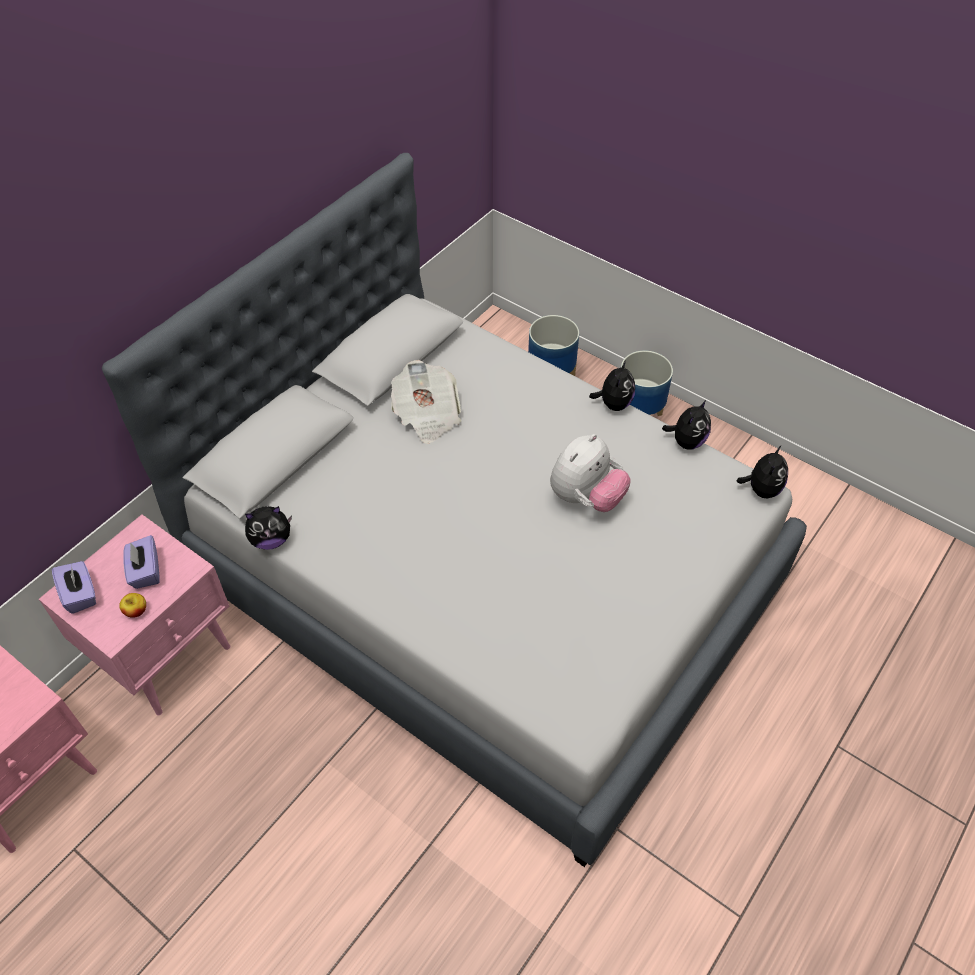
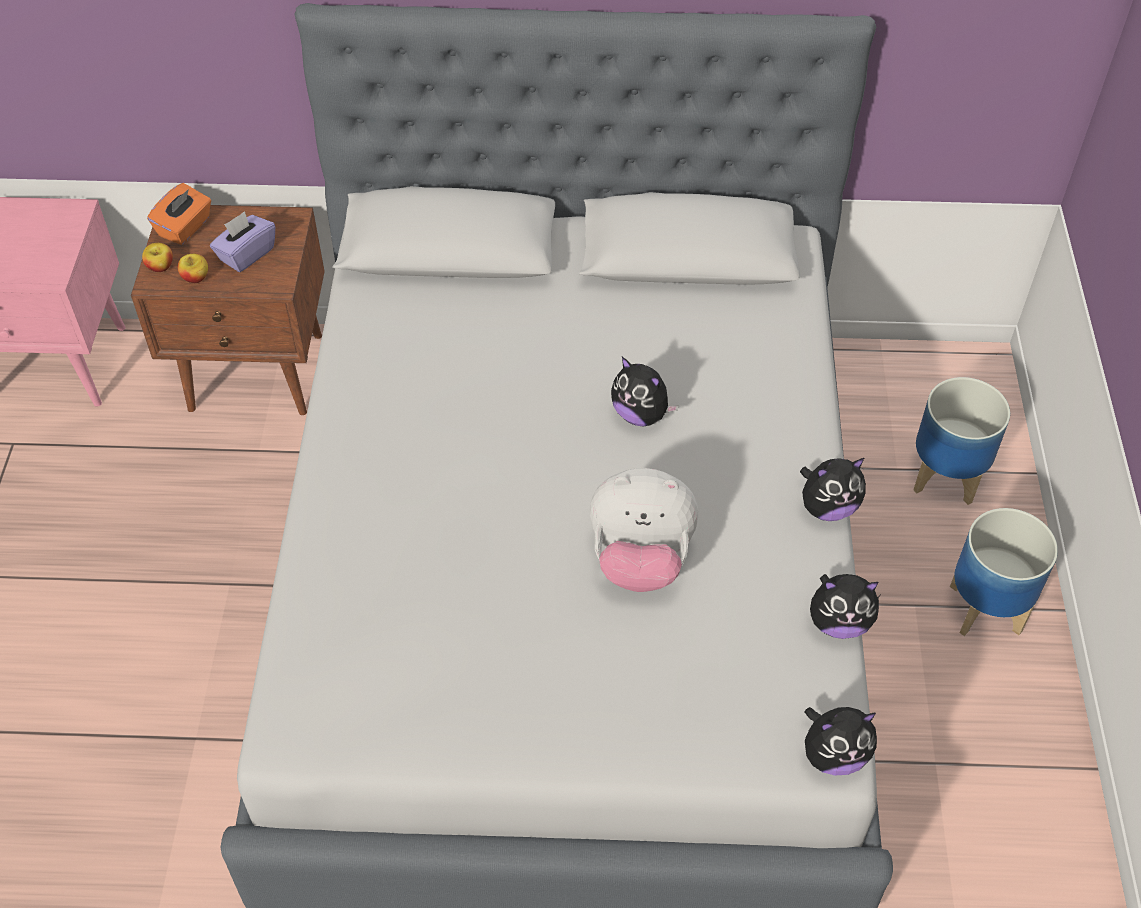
camera: 55 degrees right, 0 degrees up
pink nightstand [39,514,230,716] -> brown nightstand [131,205,325,415]
purple tissue box [52,561,96,614] -> orange tissue box [147,183,211,245]
plush toy [245,506,292,550] -> plush toy moved to [611,357,679,426]
newspaper [391,360,461,444] -> none
none -> apple [142,243,173,272]

